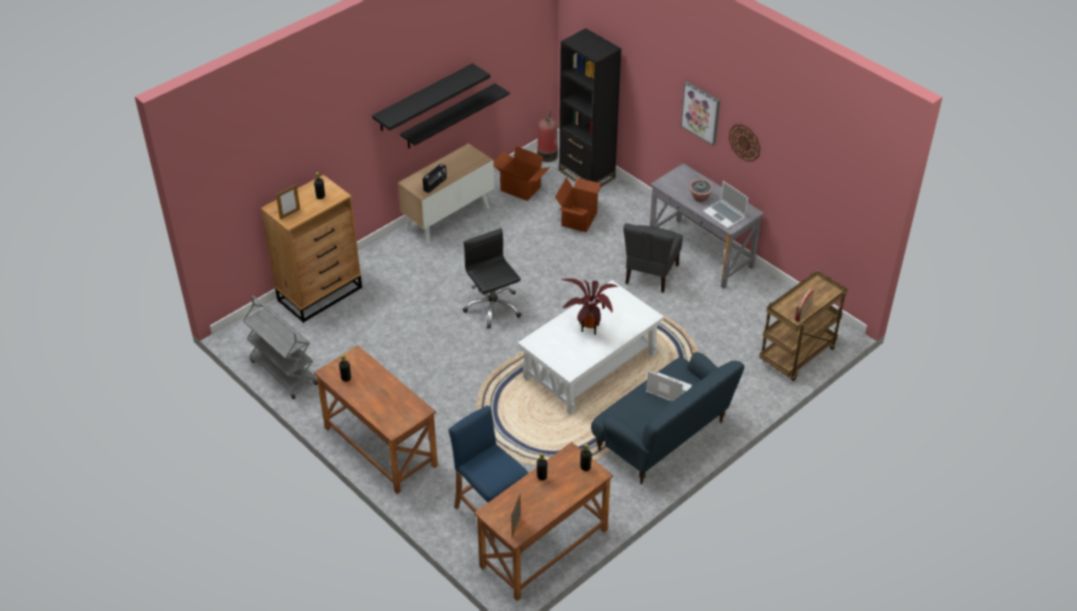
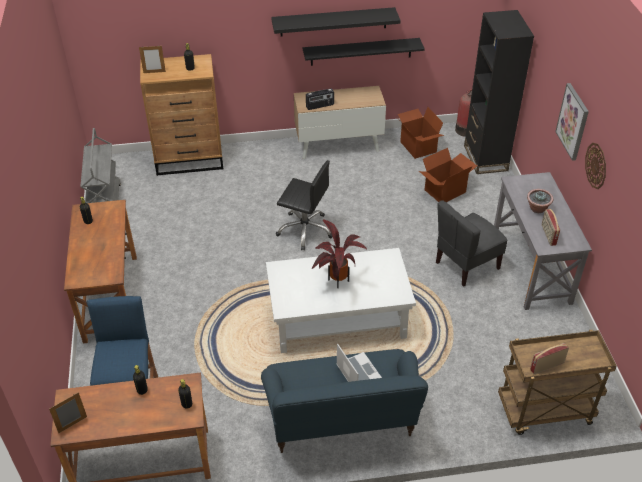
camera: 35 degrees right, 0 degrees up
black office chair [463,228,522,329] -> black office chair turned 105 degrees clockwise [276,160,332,250]
laptop [703,181,748,229] -> radio [542,209,560,246]

